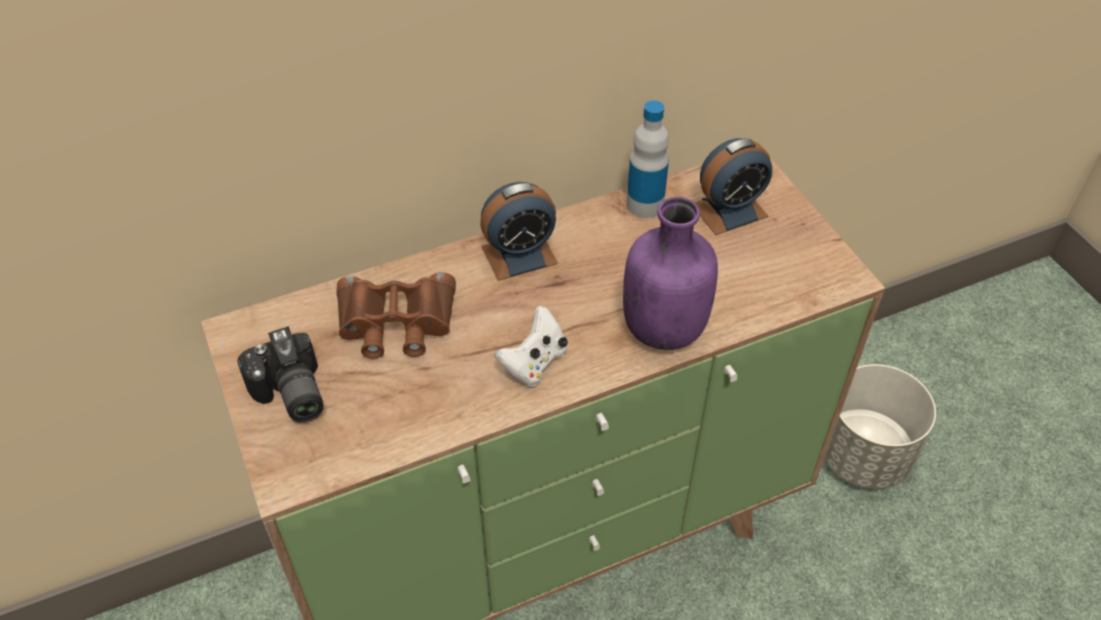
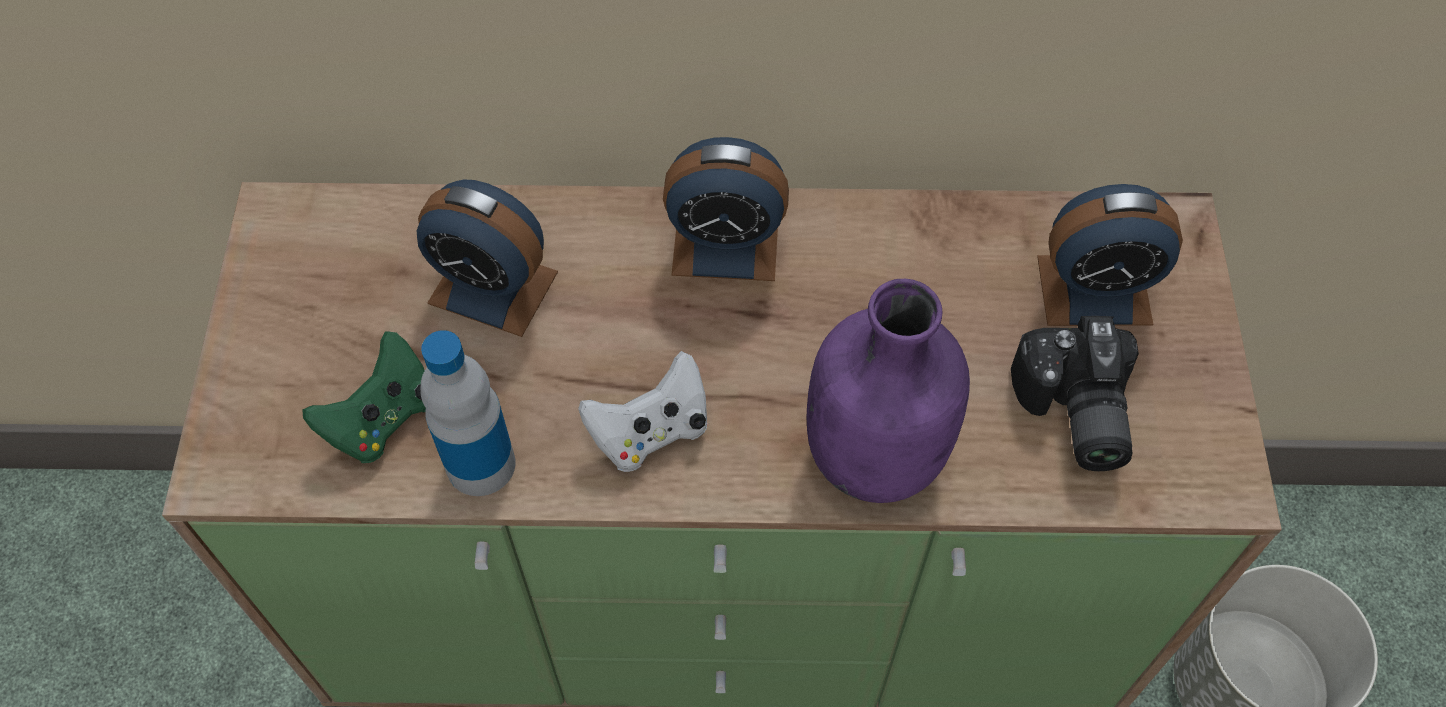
camera: 25 degrees right, 10 degrees up
camera [237,326,323,422] -> camera moved to [1011,316,1139,471]
brown binoculars [336,272,456,359] -> alarm clock [416,179,558,337]
bottle [627,100,669,218] -> bottle moved to [420,330,516,496]
none -> green game controller [303,331,426,463]

